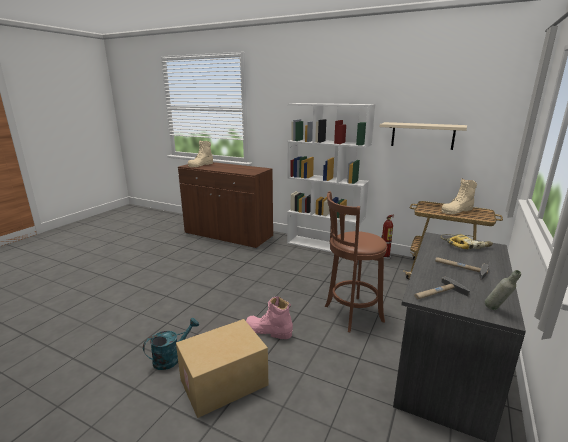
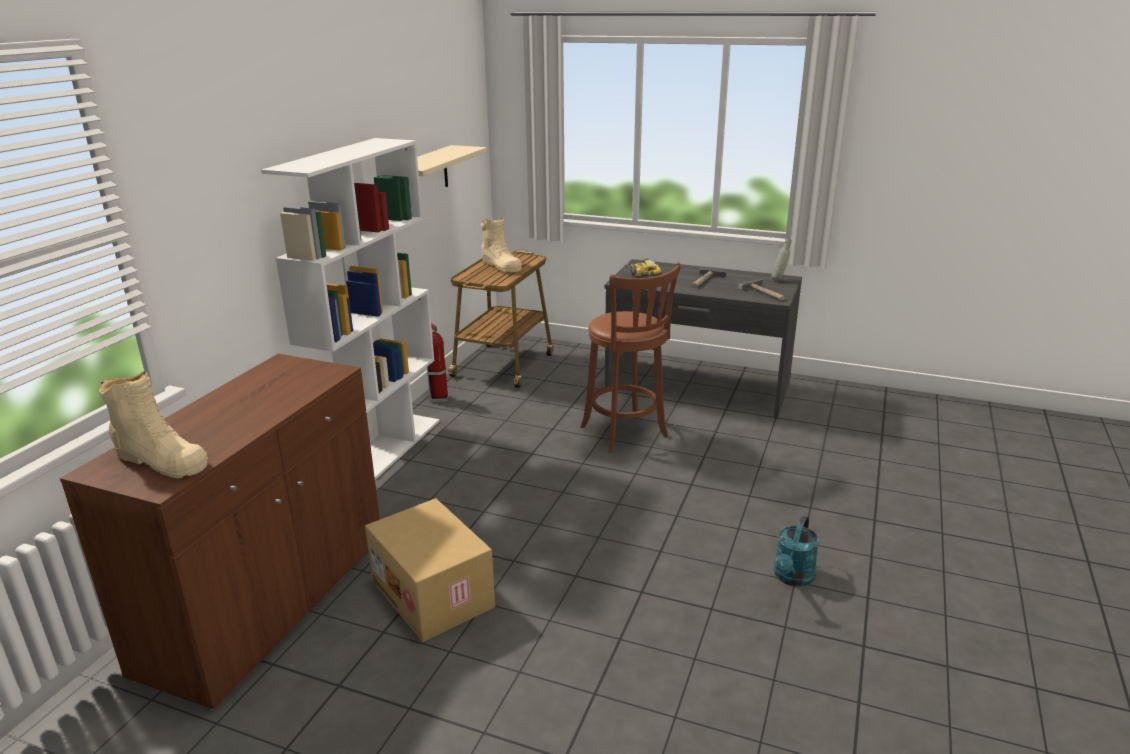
camera: 95 degrees left, 5 degrees up
turquoise watering can [143,318,199,370] -> turquoise watering can turned 105 degrees counterclockwise [774,515,819,587]
cardboard box [176,319,268,418] -> cardboard box moved to [365,498,495,642]
pink boot [246,296,293,339] -> none

